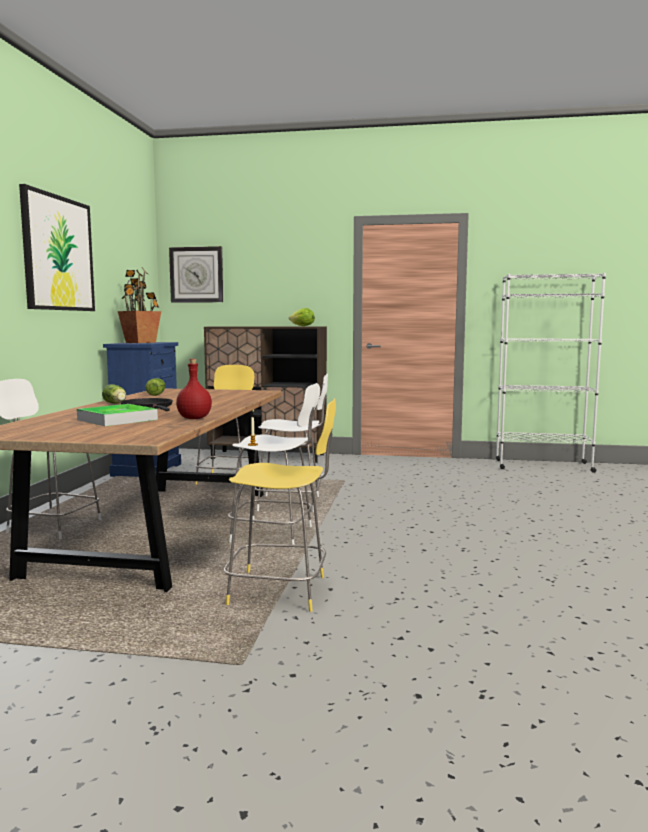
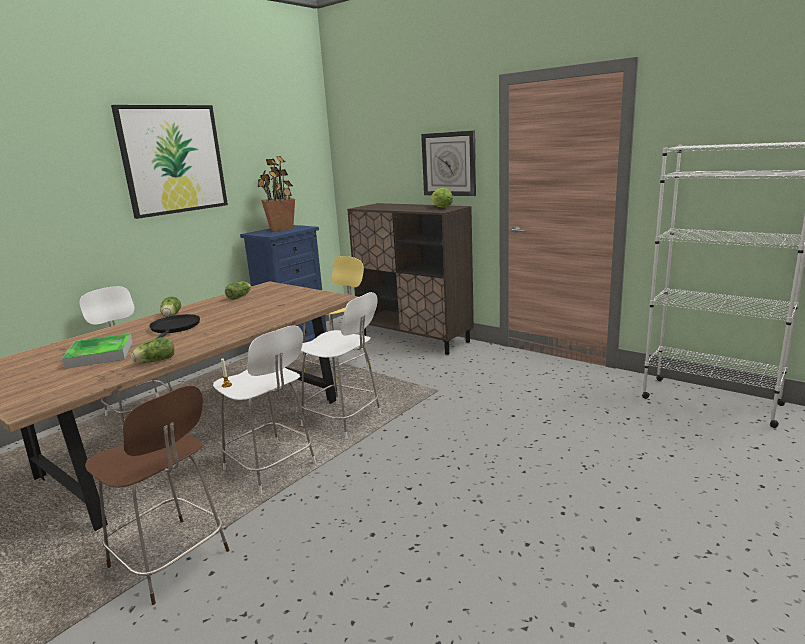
camera: 30 degrees right, 10 degrees up
wall clock [169,246,223,303] -> wall clock moved to [421,131,476,196]
red bottle [176,359,212,419] -> lettuce [130,337,174,363]
yellow stool [224,399,336,612] -> brown stool [85,386,229,605]

